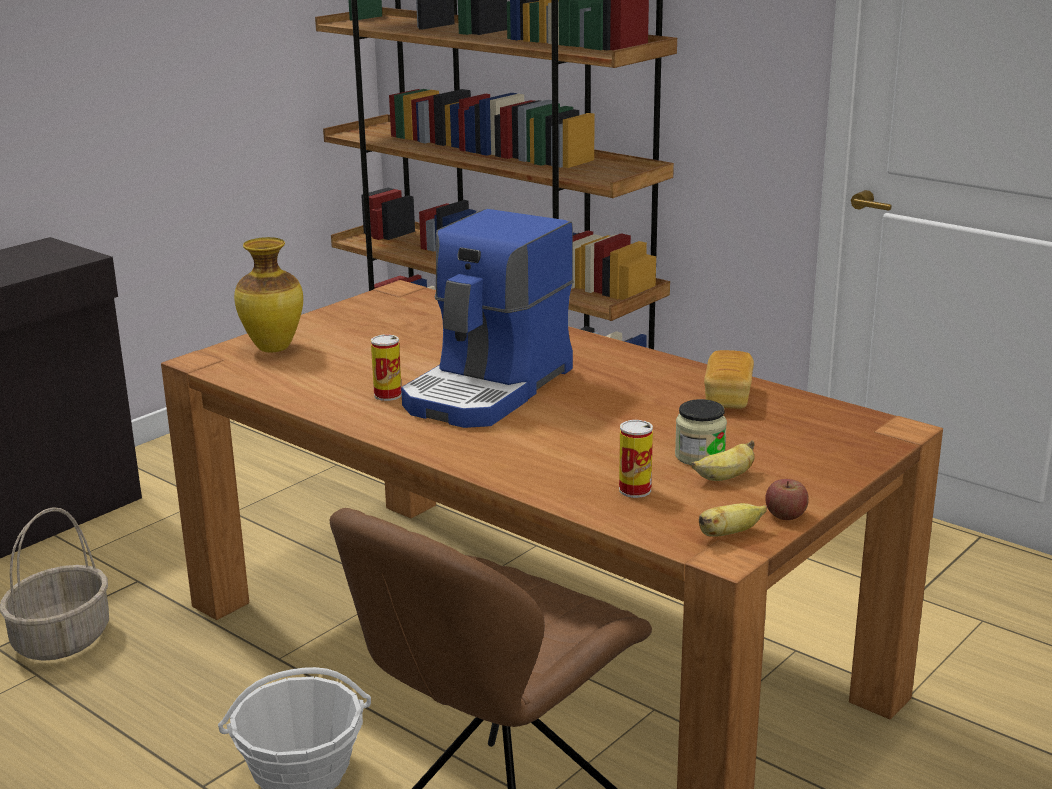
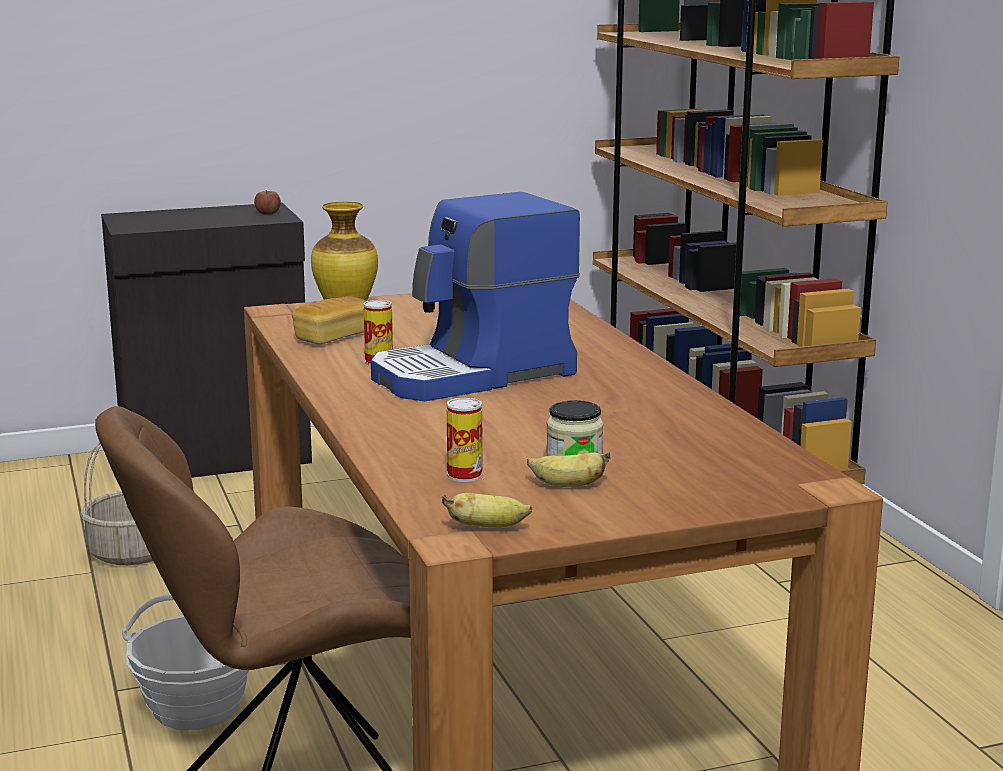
camera: 30 degrees right, 5 degrees down
bread [704,350,754,409] -> bread moved to [292,296,366,344]
apple [765,479,809,520] -> apple moved to [254,190,281,215]

